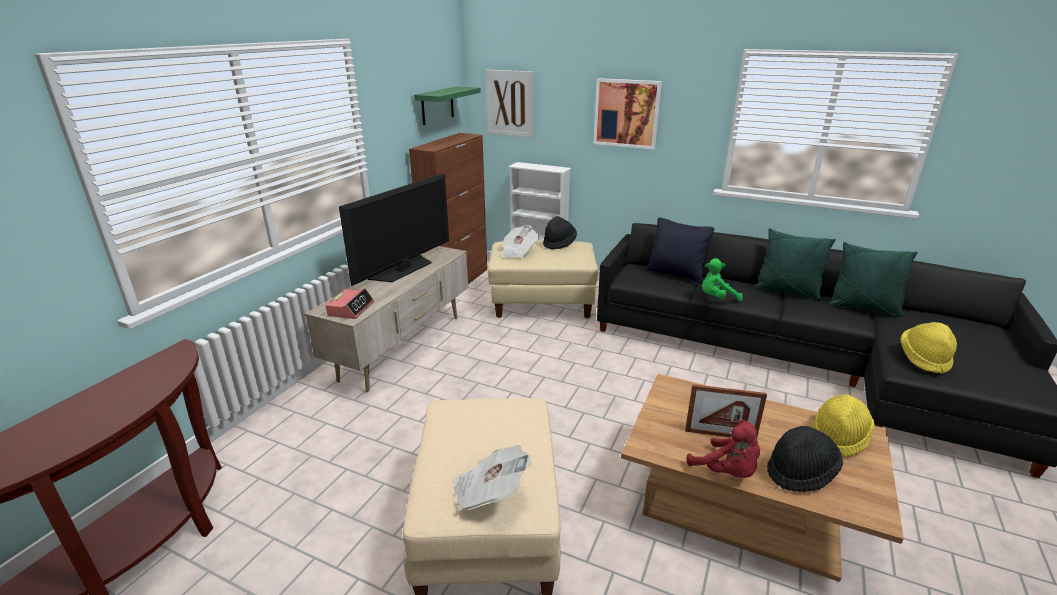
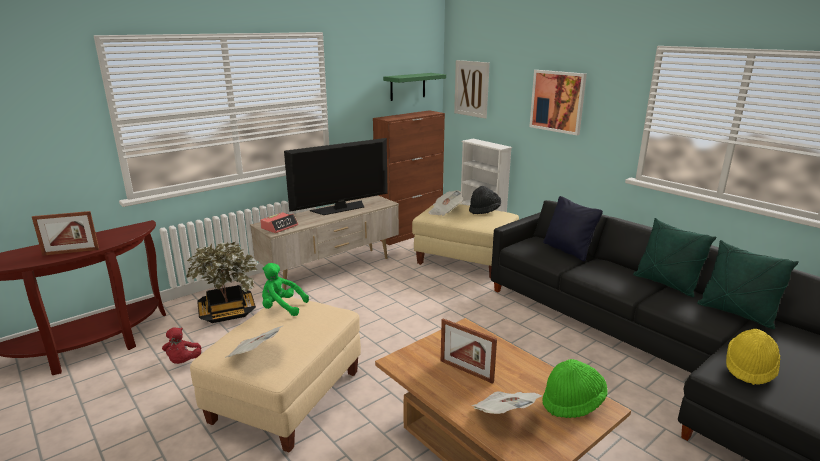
camera: 25 degrees right, 5 degrees down
red plush toy [686,420,760,478] -> red plush toy moved to [162,328,202,364]
green plush toy [702,258,743,301] -> green plush toy moved to [262,263,309,316]
black hat [767,426,843,492] -> newspaper [472,391,542,414]
yellow hat [813,394,875,457] -> green hat [542,359,608,418]
none -> picture frame [32,211,99,256]
none -> potted plant [186,242,258,323]

